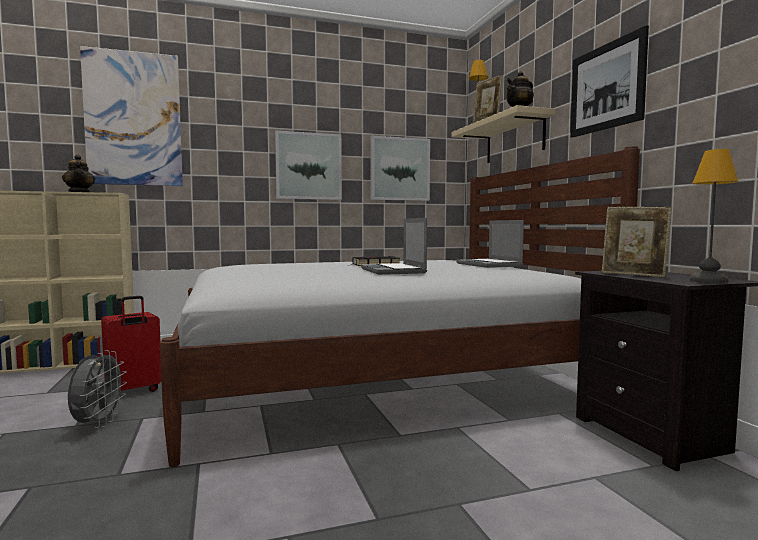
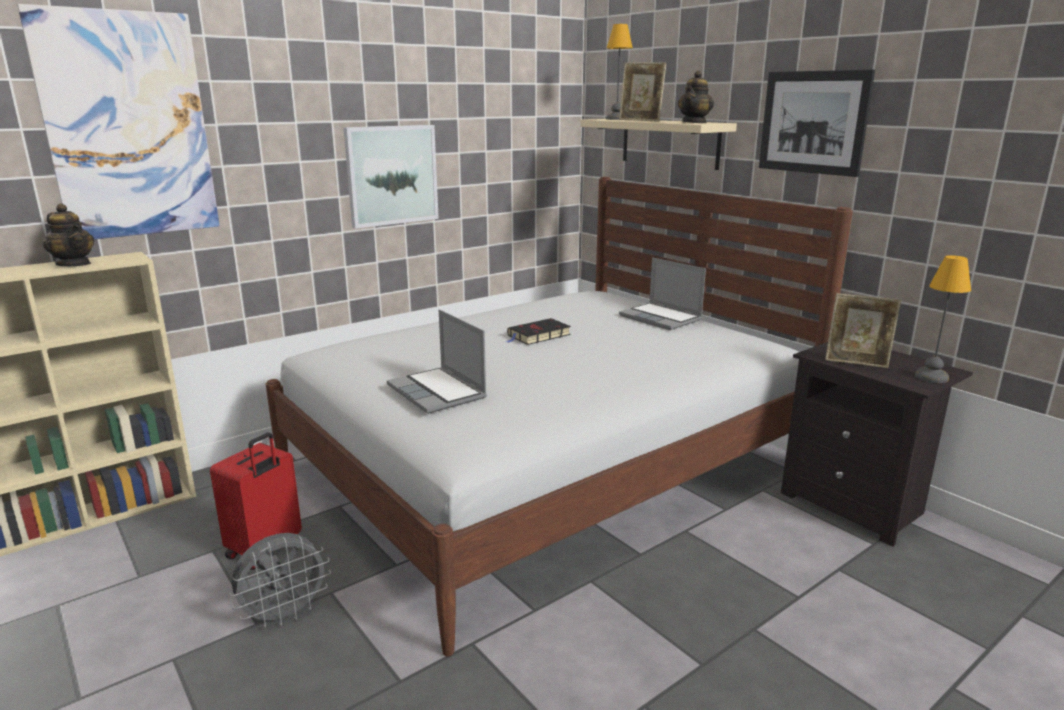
camera: 20 degrees left, 15 degrees up
grey fan [68,350,127,428] -> grey fan turned 75 degrees clockwise [229,533,331,628]
laptop [361,218,427,275] -> laptop moved to [387,310,487,414]
picture [370,136,430,201] -> none

